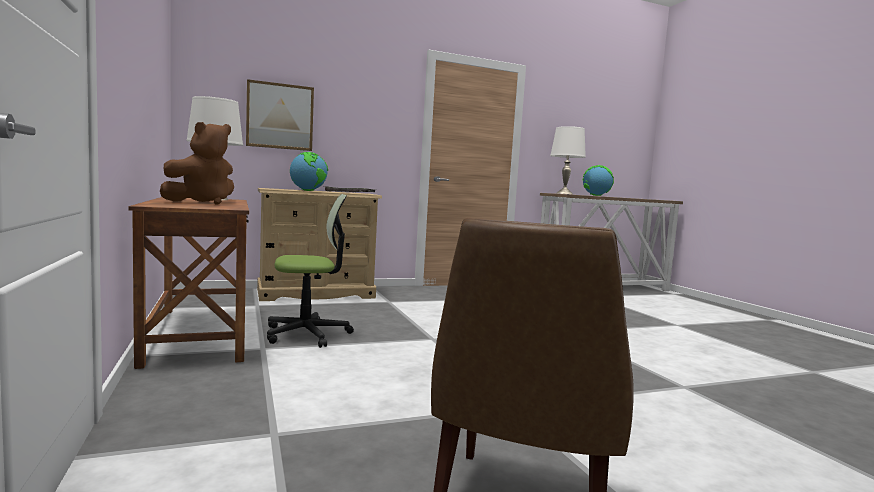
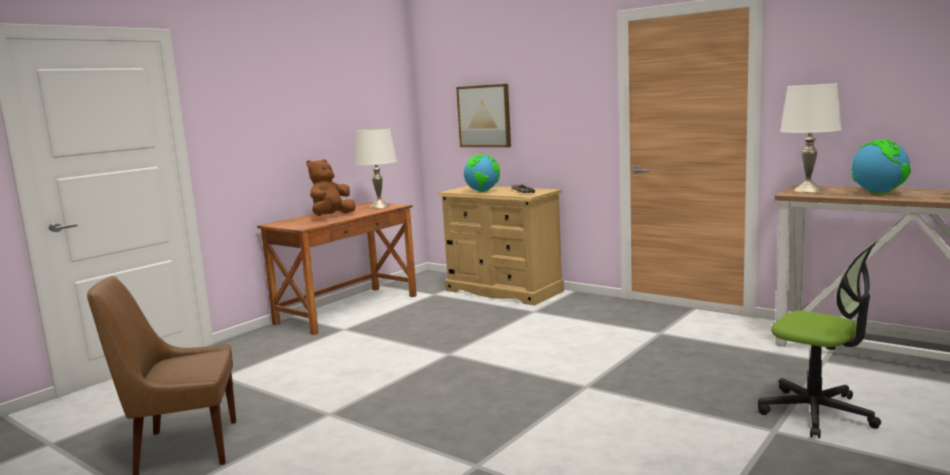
camera: 60 degrees right, 5 degrees up
brown plush toy [160,122,234,205] -> brown plush toy turned 120 degrees clockwise [306,159,356,216]
office chair [267,194,354,348] -> office chair moved to [758,242,881,438]

